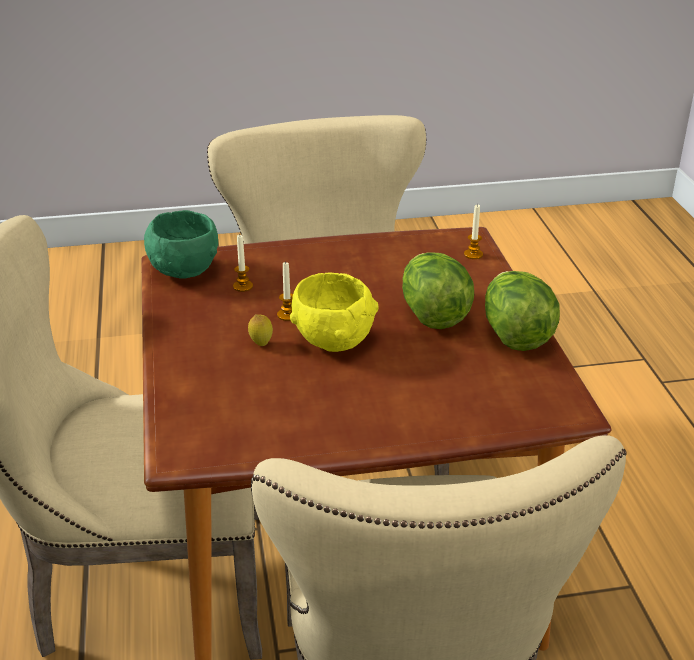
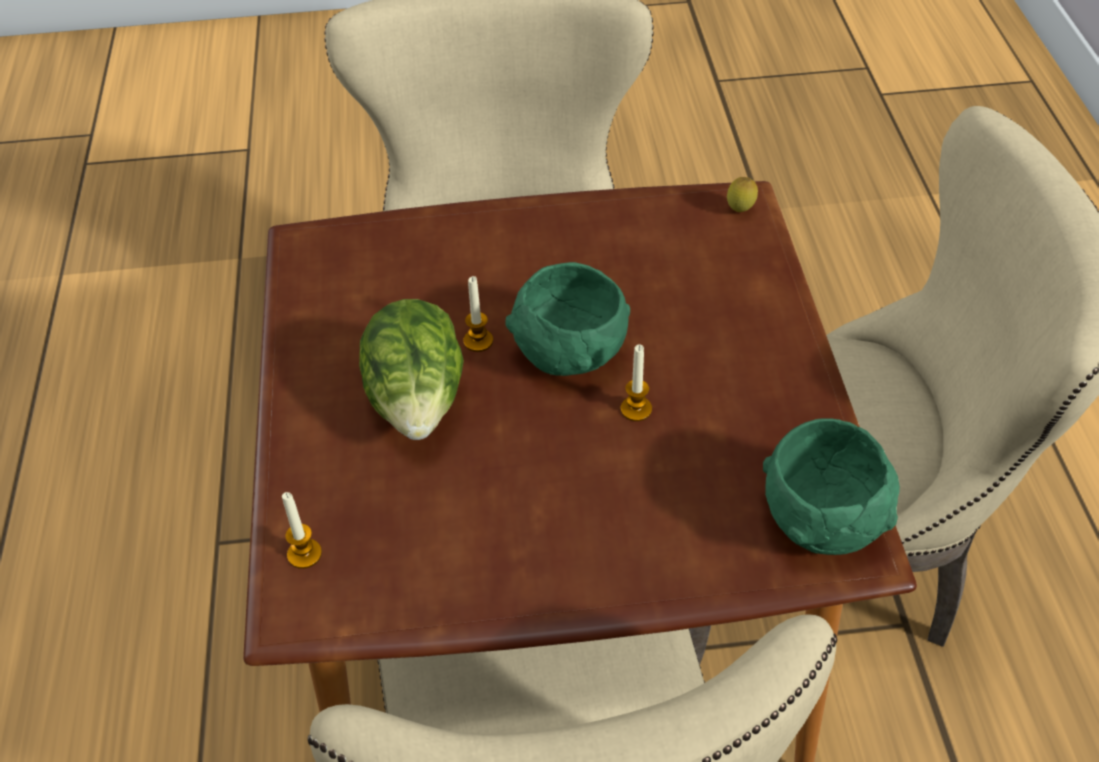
camera: 175 degrees left, 15 degrees up
candle [233,235,253,292] -> candle moved to [463,276,493,352]
lemon [248,314,273,346] -> lemon moved to [727,177,758,212]
yellow bowl [290,272,379,352] -> green bowl [506,262,630,376]
lettuce [485,271,560,351] -> none

